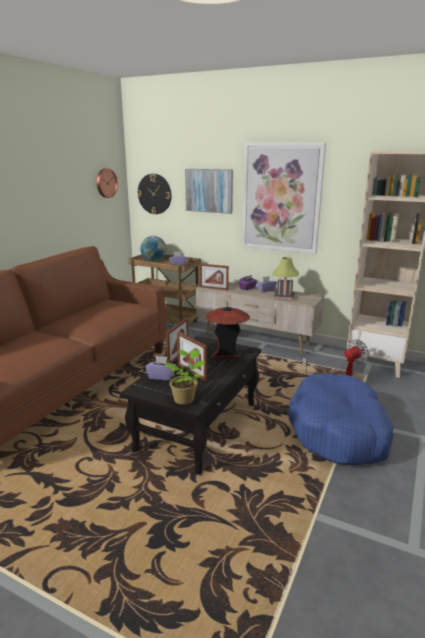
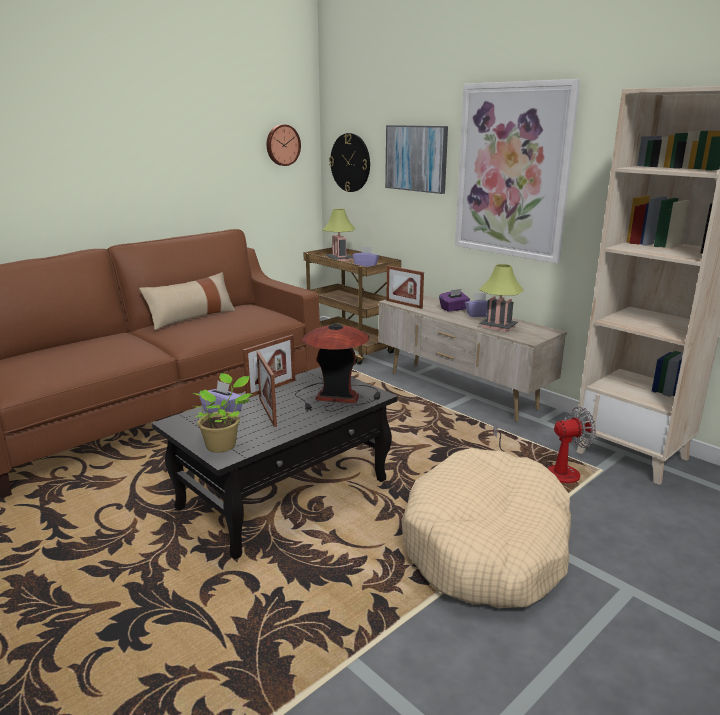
camera: 20 degrees right, 0 degrees up
globe [140,236,166,262] -> table lamp [323,209,355,261]
blue dog bed [288,373,394,466] -> beige dog bed [402,448,571,608]
none -> beige pillow [139,272,236,330]

